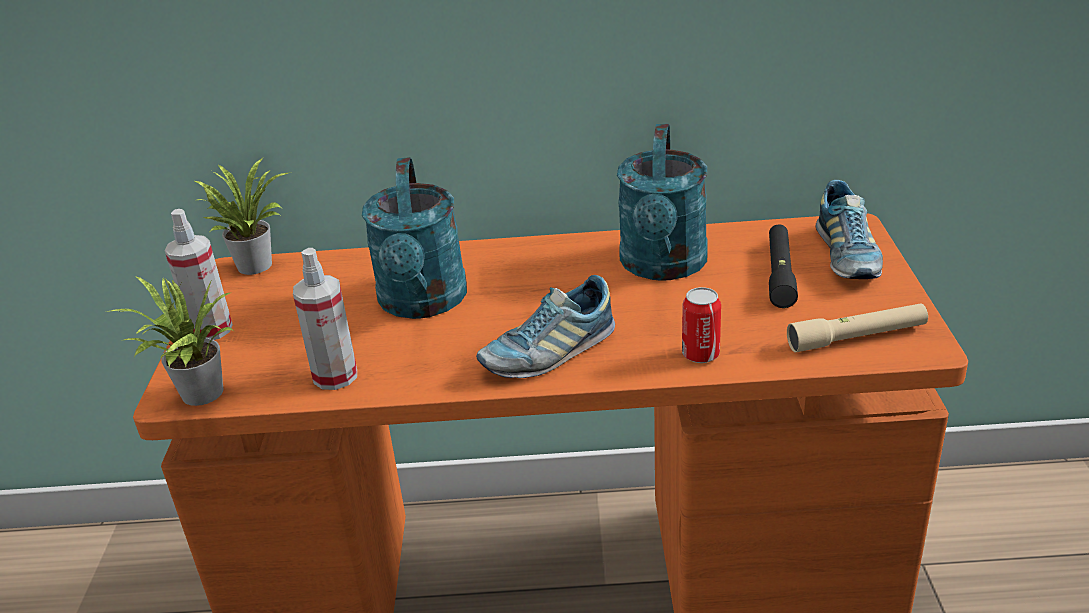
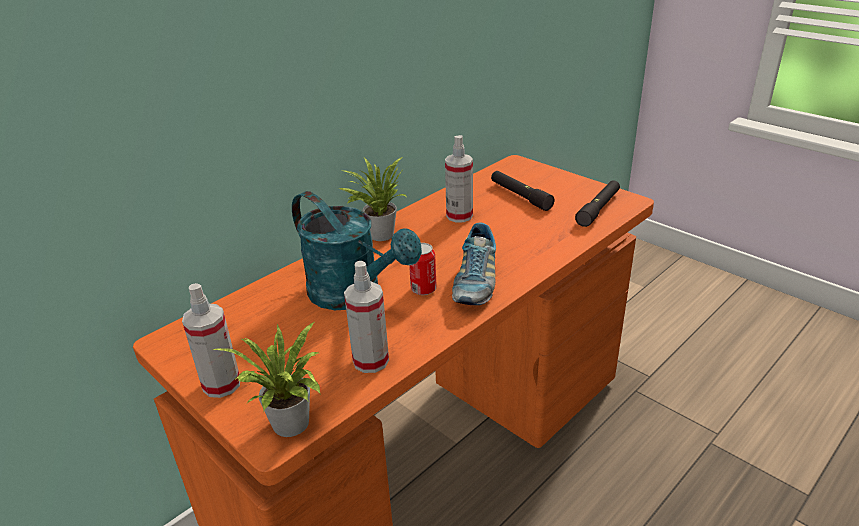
camera: 45 degrees left, 0 degrees up
potted plant [193,157,288,275] -> potted plant moved to [339,157,407,241]
turquoise watering can [617,124,708,281] -> spray bottle [445,135,473,223]
can [682,287,721,363] -> can moved to [409,243,437,295]
beige flashlight [787,303,928,352] -> black flashlight [575,180,620,227]
shoe [816,180,883,279] -> none

